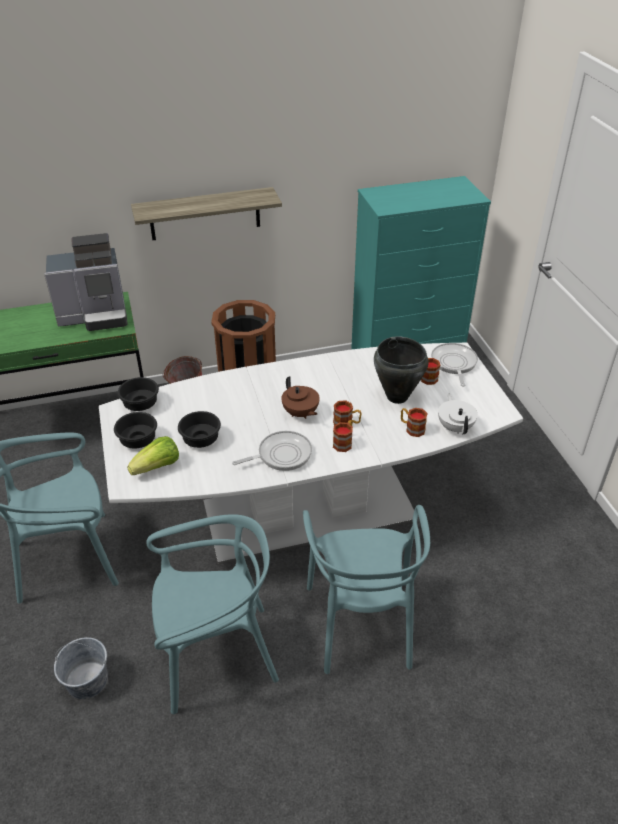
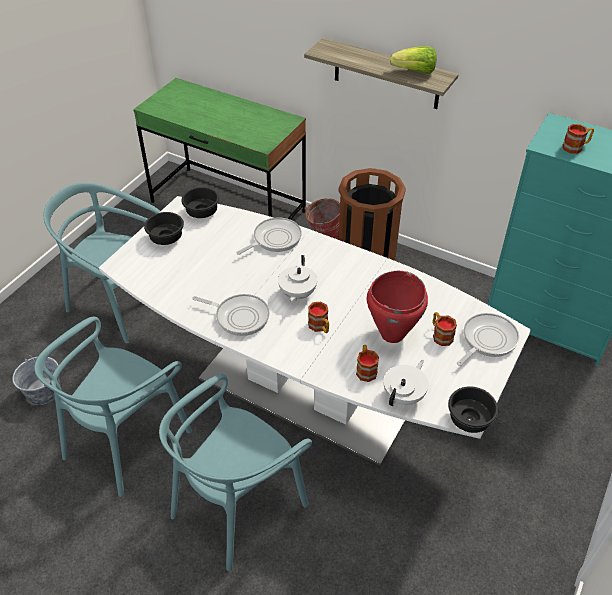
camera: 45 degrees right, 5 degrees up
coffee machine [44,233,128,331] -> none
lettuce [127,436,179,475] -> lettuce moved to [390,46,437,74]
turquoise chair [146,514,279,714] -> turquoise chair turned 90 degrees clockwise [34,317,192,497]
black bowl [178,411,221,448] -> black bowl moved to [448,386,499,433]
brown teapot [281,376,320,419] -> white teapot [278,255,317,301]
mug [333,420,353,452] -> mug moved to [562,124,594,154]
black cooking pot [374,336,429,404] -> red cooking pot [367,271,428,343]
none -> frying pan [236,218,302,255]

